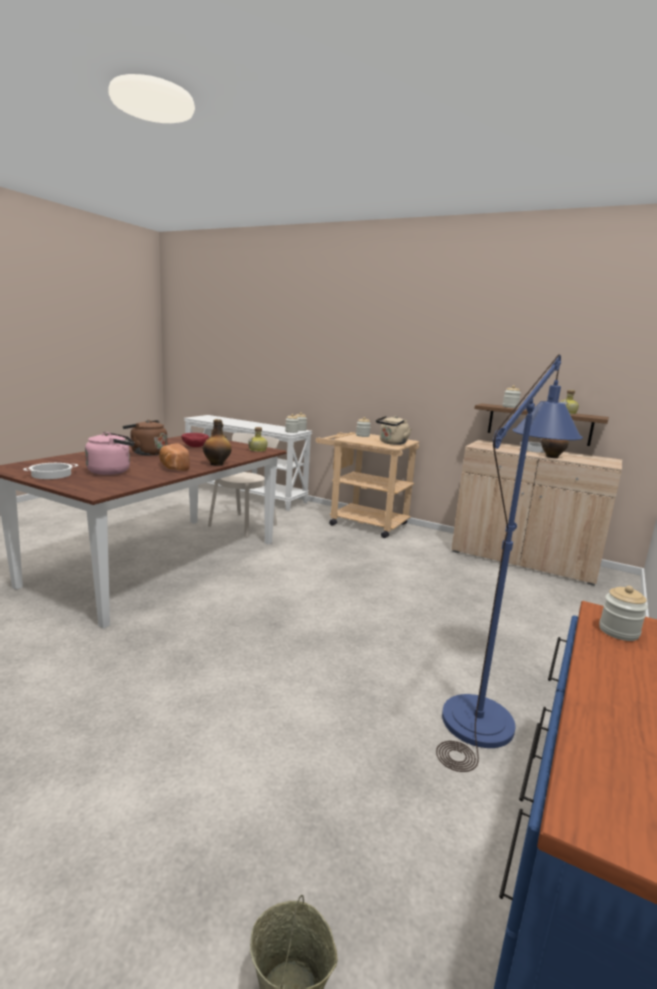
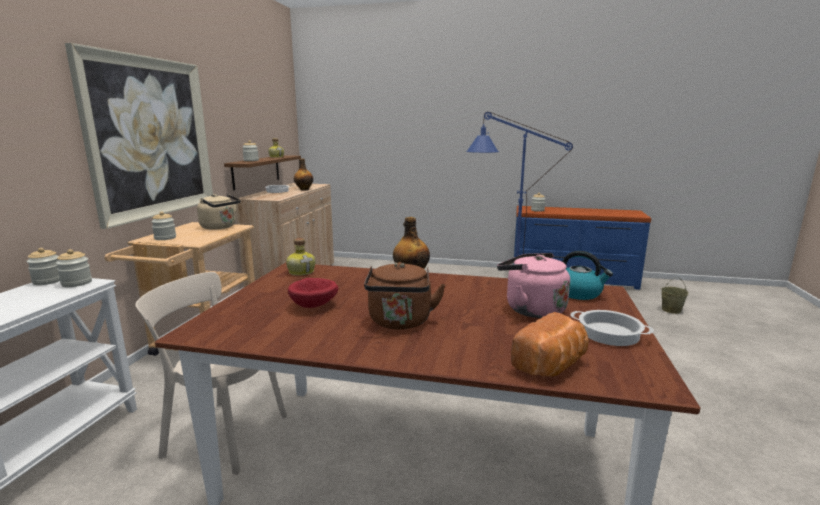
camera: 105 degrees left, 0 degrees up
bread [159,444,190,471] -> bread moved to [511,312,589,377]
none -> picture [65,43,213,229]
none -> kettle [562,251,613,300]

